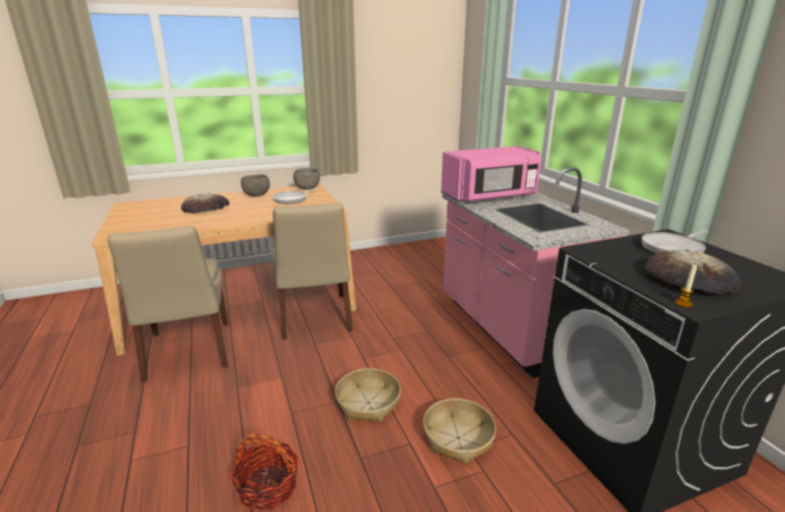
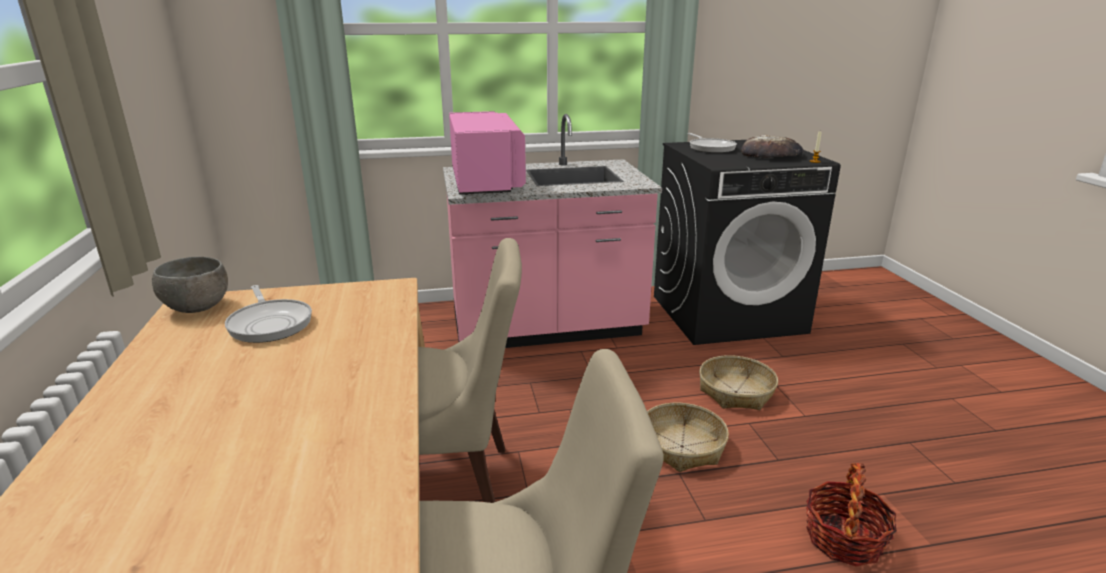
camera: 80 degrees left, 0 degrees up
bread [181,193,229,213] -> none
grey bowl [241,174,270,196] -> none

